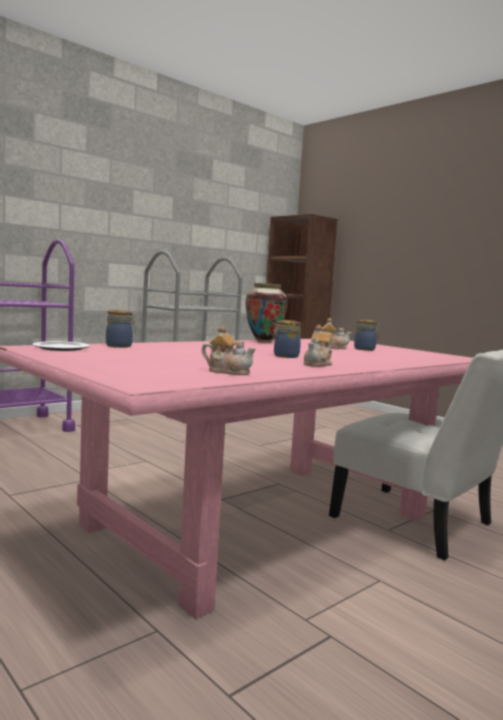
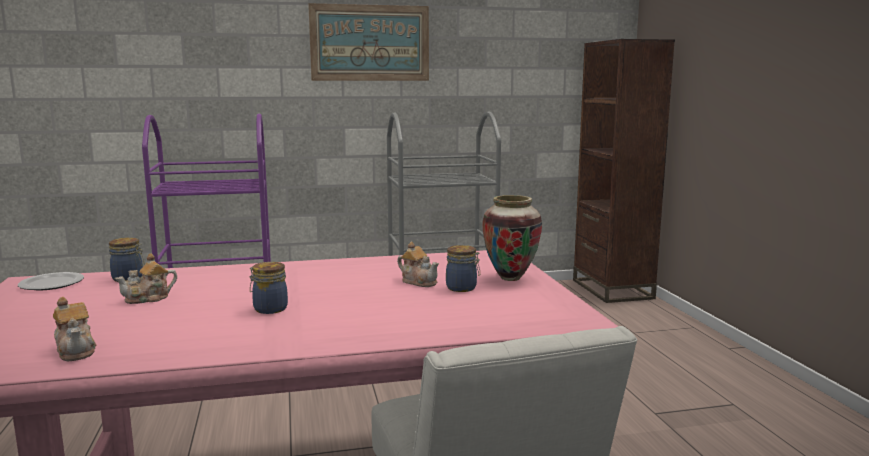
camera: 30 degrees right, 5 degrees up
vase [245,283,288,343] -> vase moved to [482,195,542,281]
teapot [304,325,333,367] -> teapot moved to [115,253,177,304]
none -> picture [308,3,429,81]

